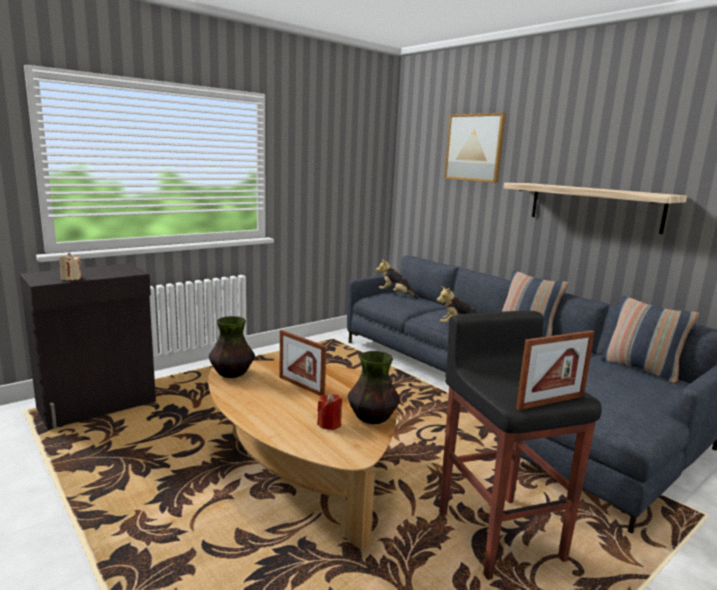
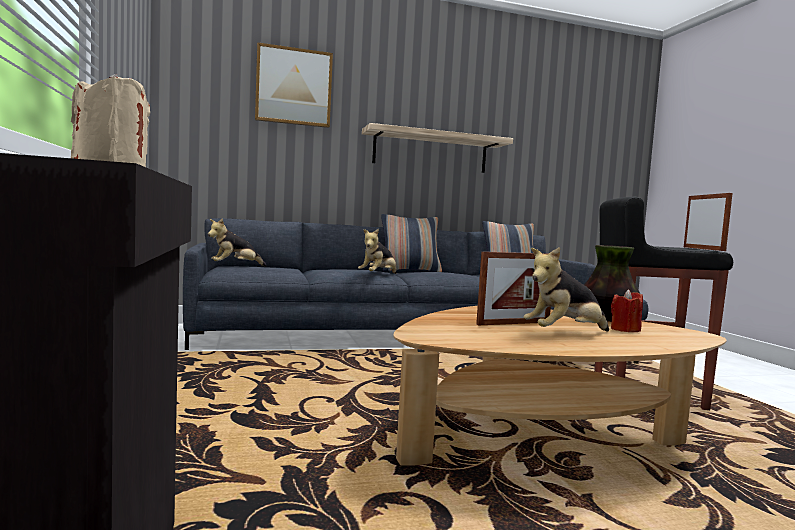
camera: 65 degrees left, 10 degrees down
vase [209,316,255,378] -> none
none -> plush toy [523,247,609,332]

